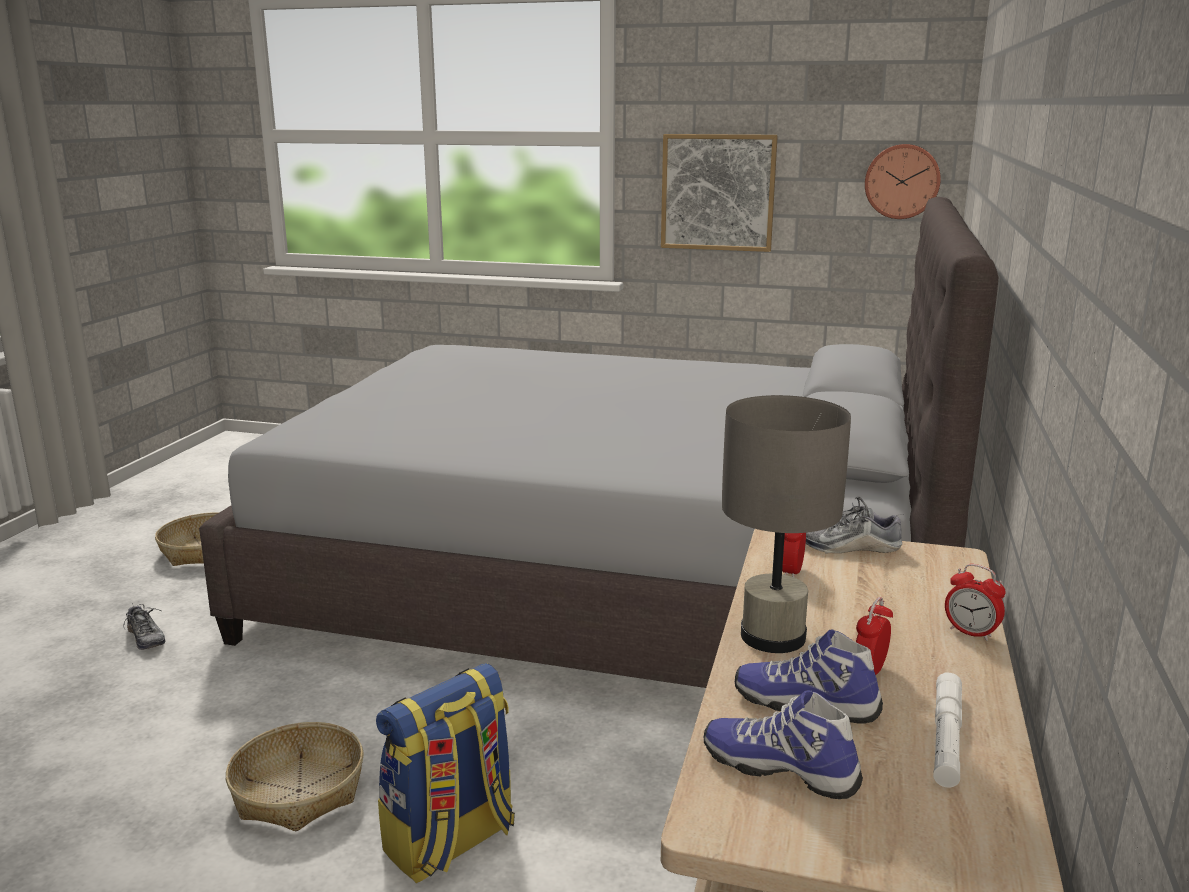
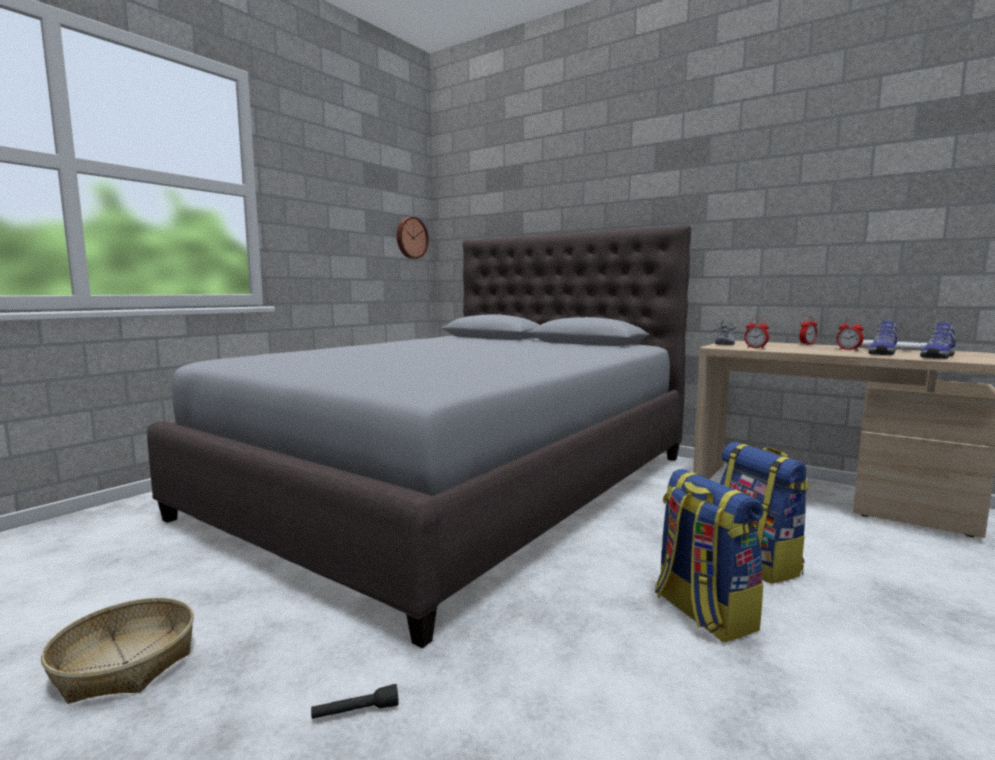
camera: 70 degrees left, 10 degrees down
shoe [123,604,166,650] -> black flashlight [311,684,398,719]
basket [226,722,364,832] -> backpack [655,469,763,643]
picture [661,134,778,252] -> none
grey table lamp [722,395,851,653] -> none

